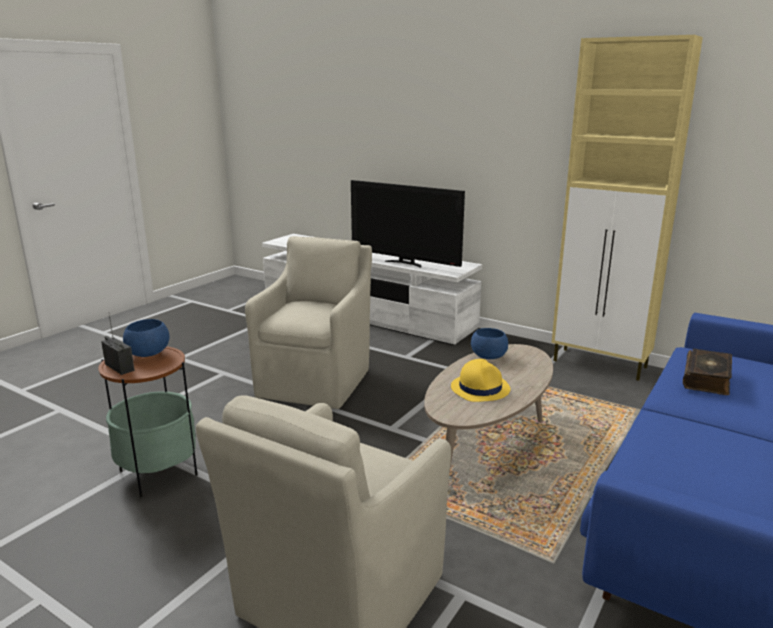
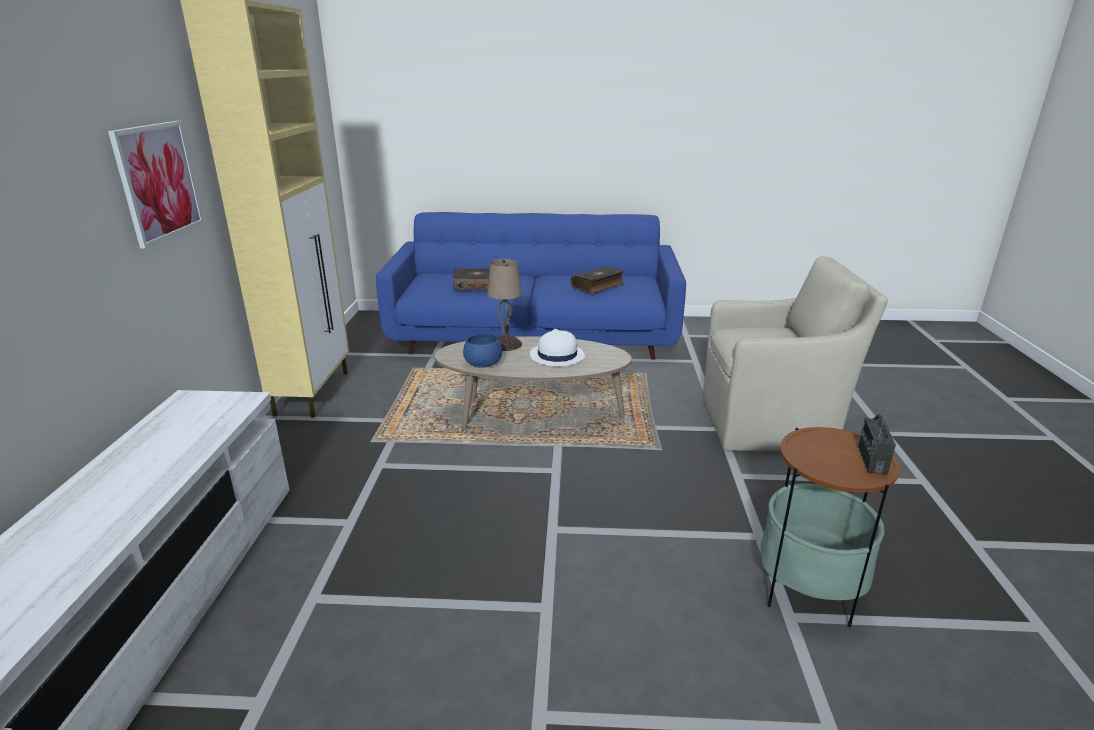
camera: 120 degrees left, 5 degrees up
blue bowl [123,319,169,357] -> none
beige armchair [245,236,372,409] -> none
television [351,180,465,268] -> none
yellow hat [451,359,510,402] -> white hat [530,329,585,366]
none -> picture [108,121,204,249]
none -> beige table lamp [487,259,522,351]
none -> book [571,266,624,293]

